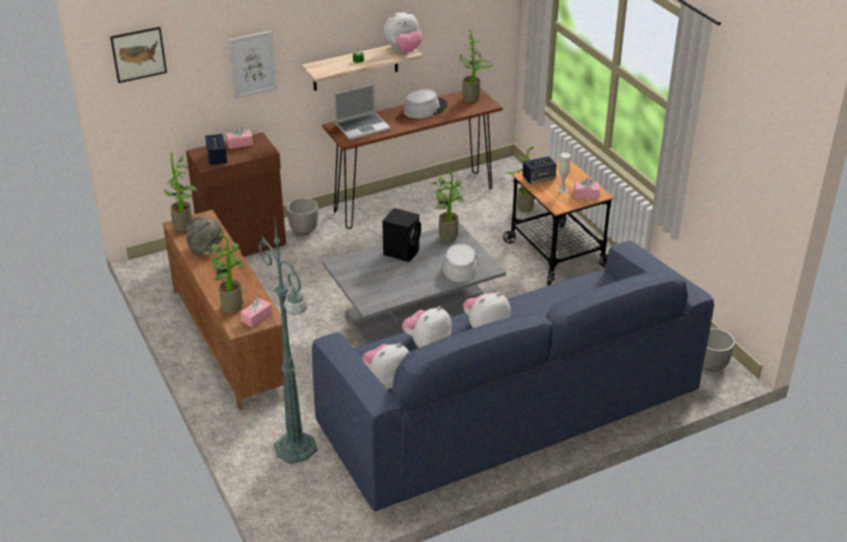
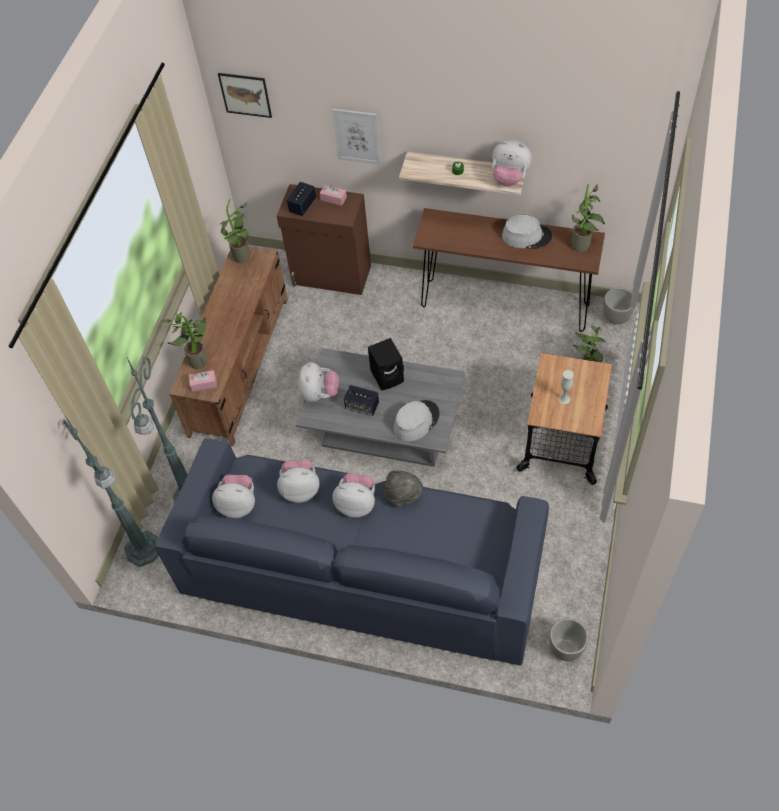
camera: 45 degrees right, 20 degrees up
grey hat [186,217,224,255] -> grey hat moved to [384,470,423,507]
planter [287,198,318,235] -> planter moved to [603,288,634,324]
laptop [334,84,390,140] -> none
potted plant [429,169,464,242] -> none
speaker [523,156,557,184] -> speaker moved to [344,385,379,416]
pink tissue box [574,178,600,199] -> none
none -> green floor lamp [63,414,159,567]
none -> plush toy [298,362,339,402]

